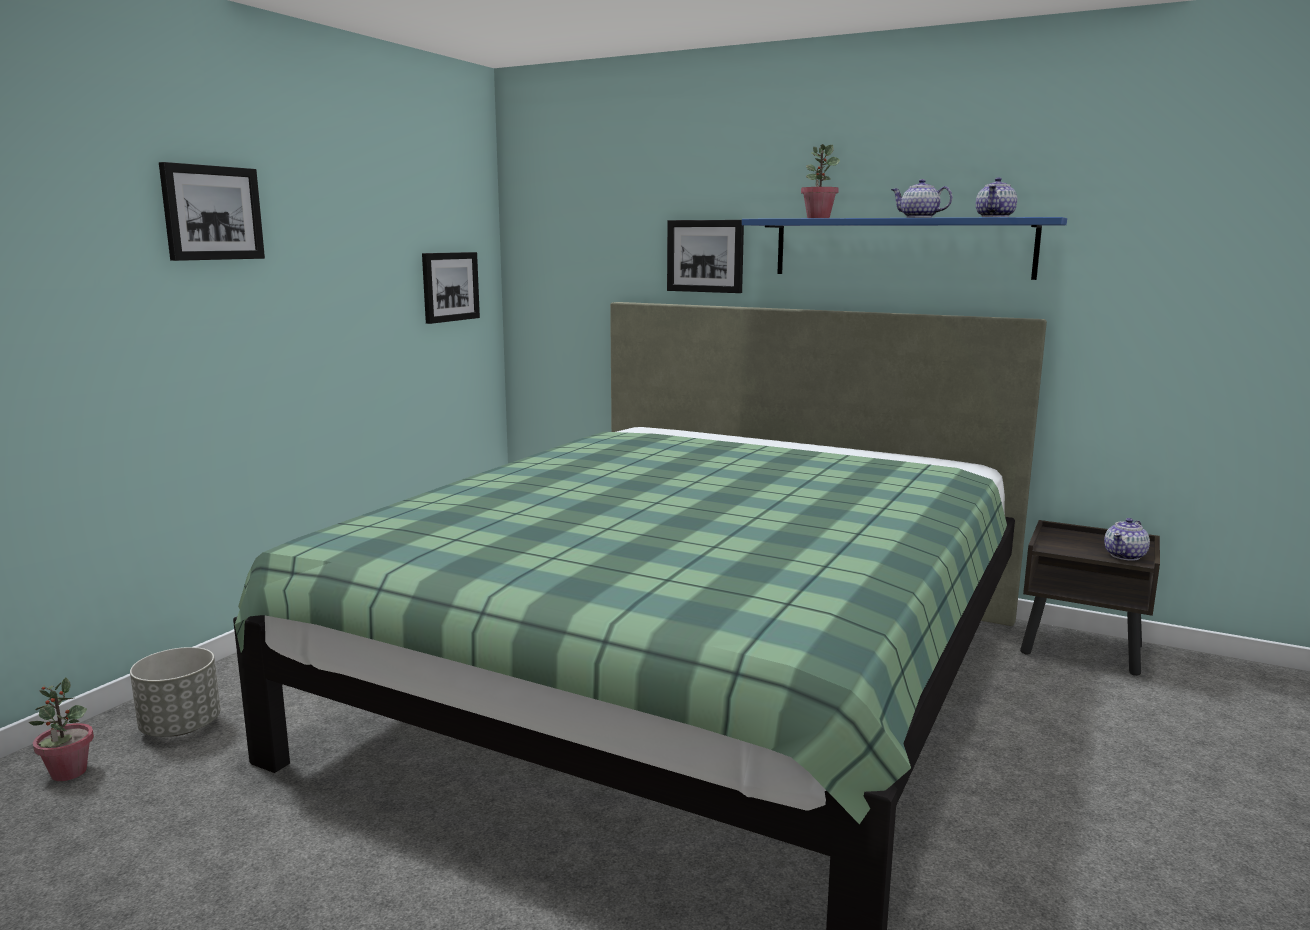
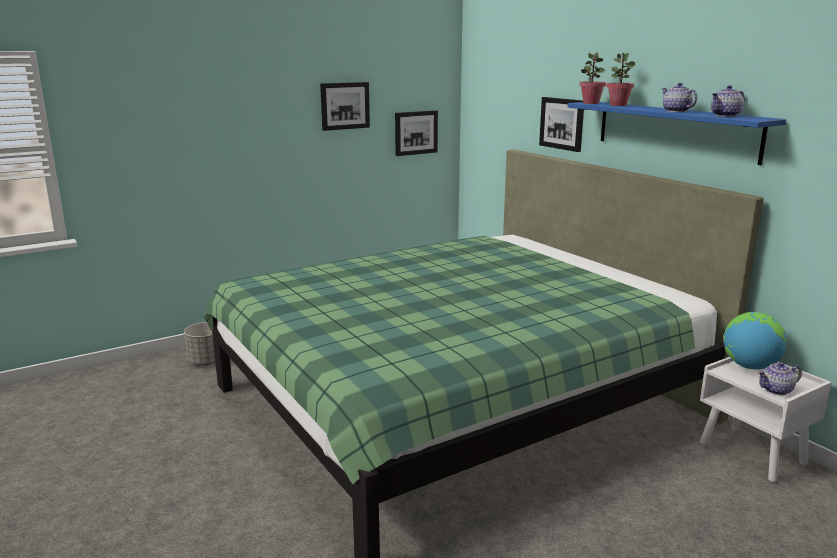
camera: 30 degrees right, 5 degrees up
potted plant [29,677,94,781] -> potted plant moved to [579,52,606,104]
picture [159,162,265,261] -> picture moved to [320,82,370,131]
brown nightstand [1020,520,1160,676] -> white nightstand [700,357,832,482]
none -> globe [723,312,787,370]

